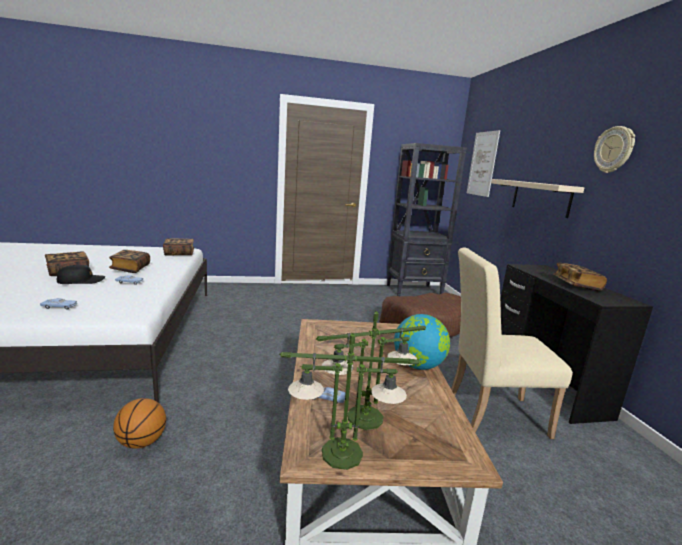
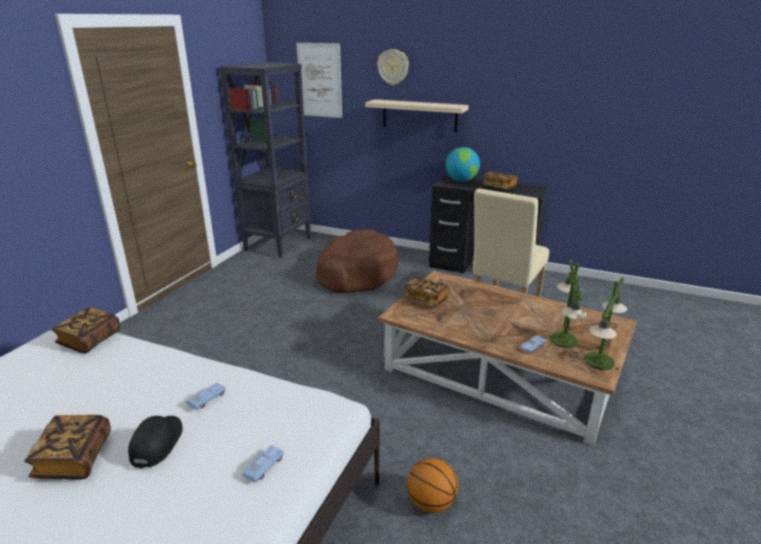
camera: 55 degrees left, 10 degrees up
book [109,250,150,273] -> book moved to [403,277,449,307]
globe [394,314,450,370] -> globe moved to [446,147,480,182]
wall clock [594,126,635,173] -> wall clock moved to [377,49,409,85]

